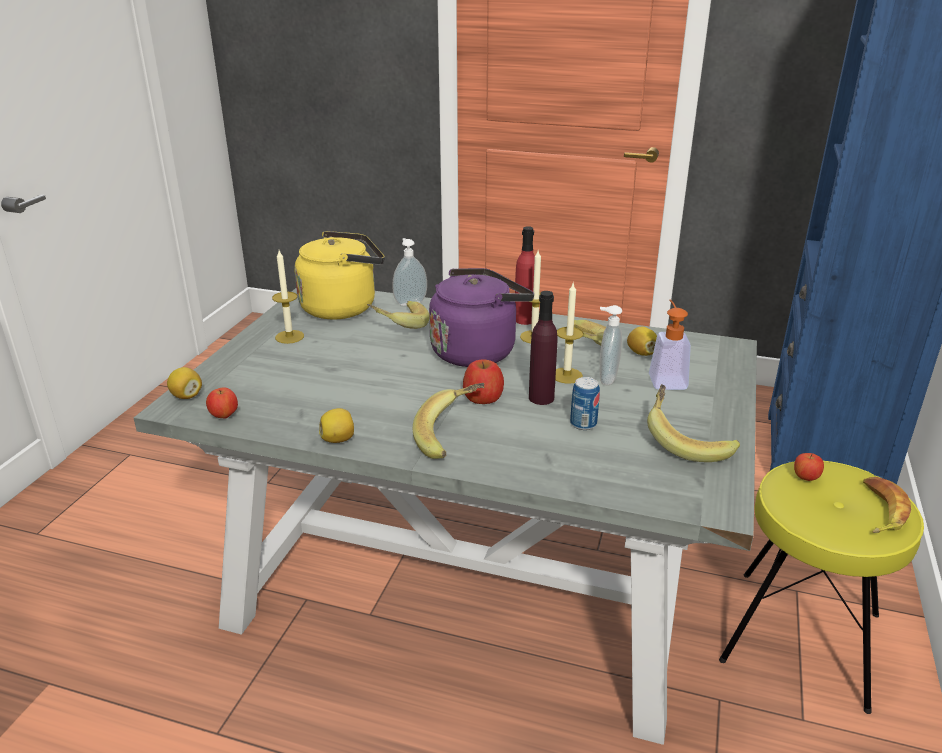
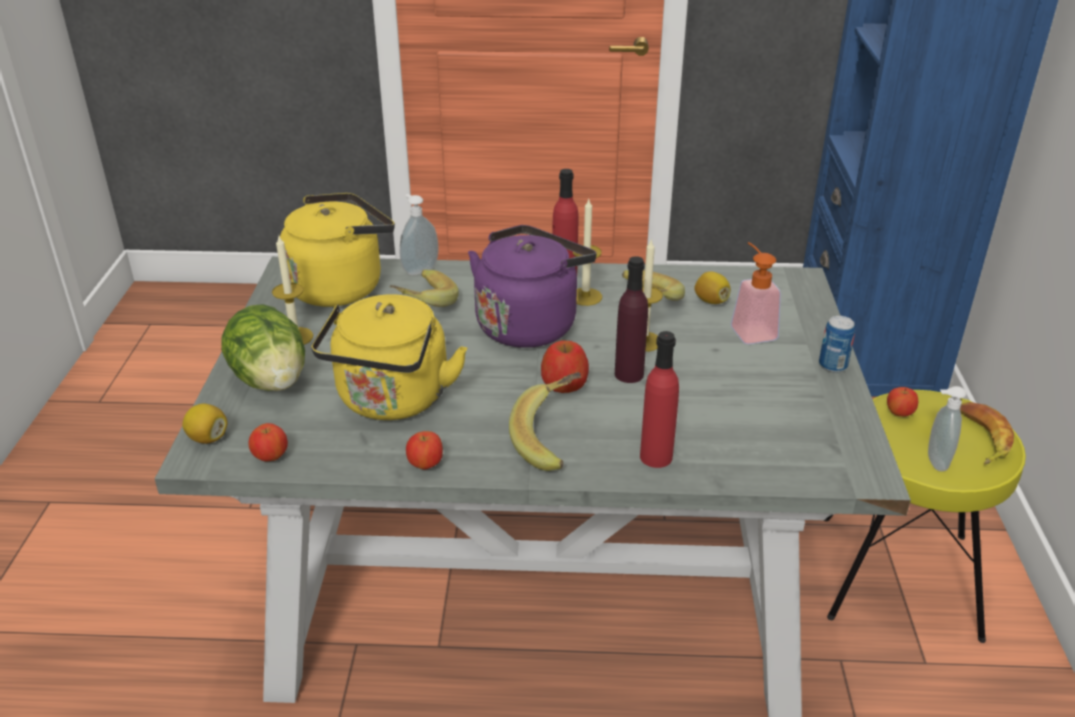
camera: 15 degrees left, 5 degrees up
lemon [319,408,354,443] -> apple [406,431,443,470]
can [570,377,600,430] -> can moved to [819,316,855,373]
soap dispenser [600,305,622,385] -> soap dispenser moved to [928,386,966,471]
banana [647,384,740,462] -> none
none -> lettuce [221,304,305,391]
none -> yellow kettle [311,294,467,420]
none -> red bottle [640,331,679,468]

